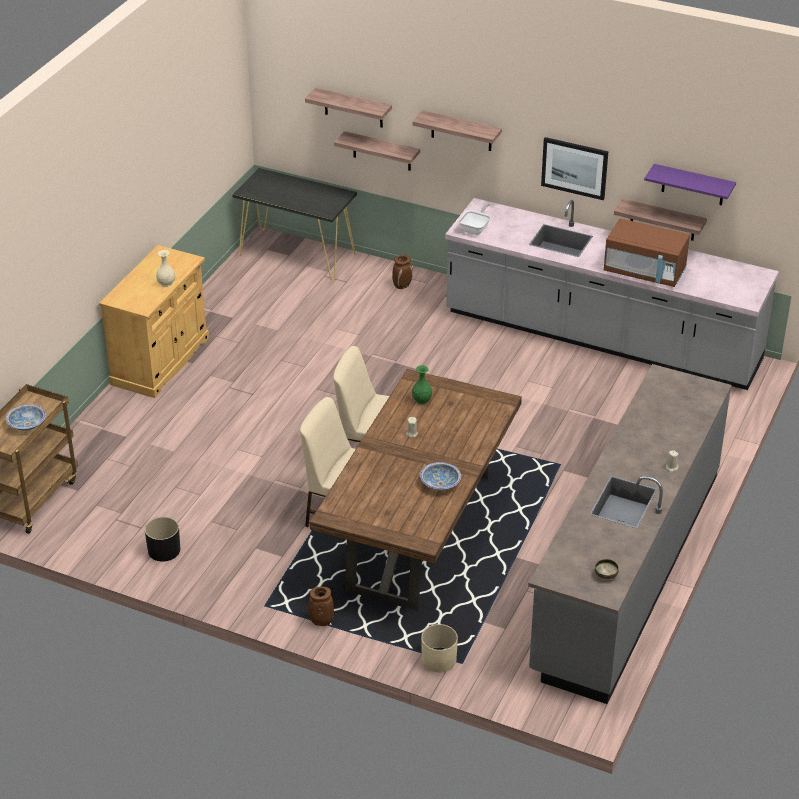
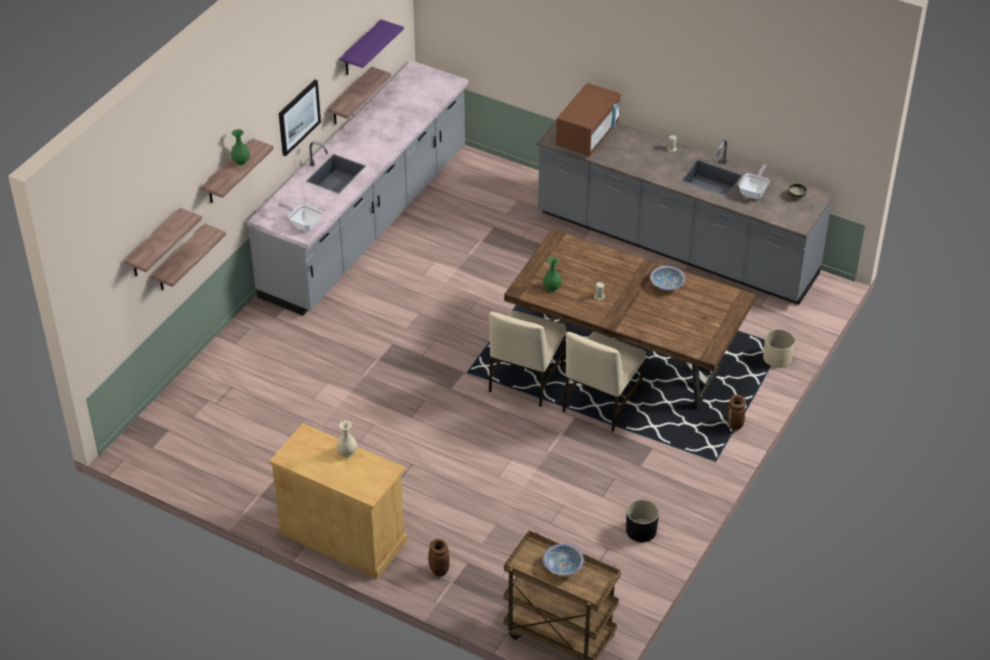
camera: 85 degrees left, 5 degrees up
black console table [233,168,357,280] -> none
brown vase [392,255,413,289] -> brown vase moved to [428,539,450,576]
brown microwave [604,218,690,287] -> brown microwave moved to [556,83,621,157]
none -> green vase [231,129,250,165]
none -> frying pan [739,165,770,199]

